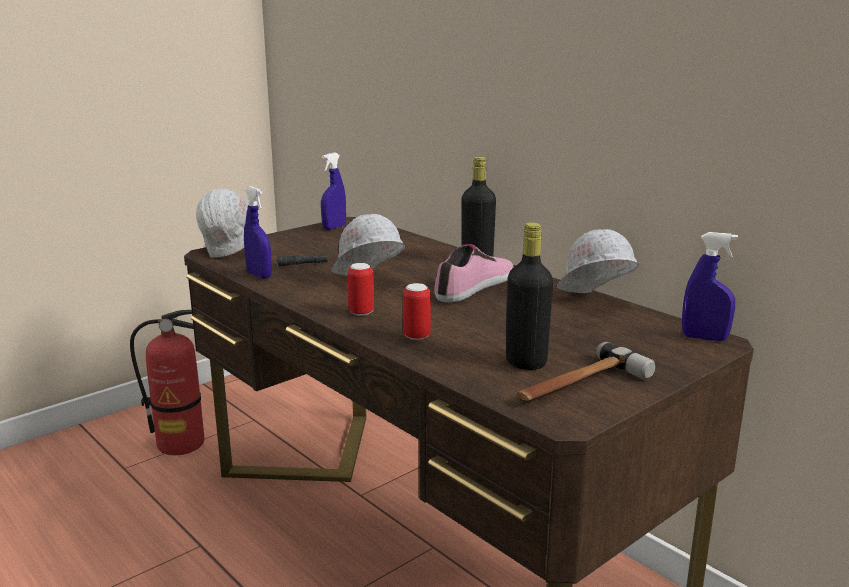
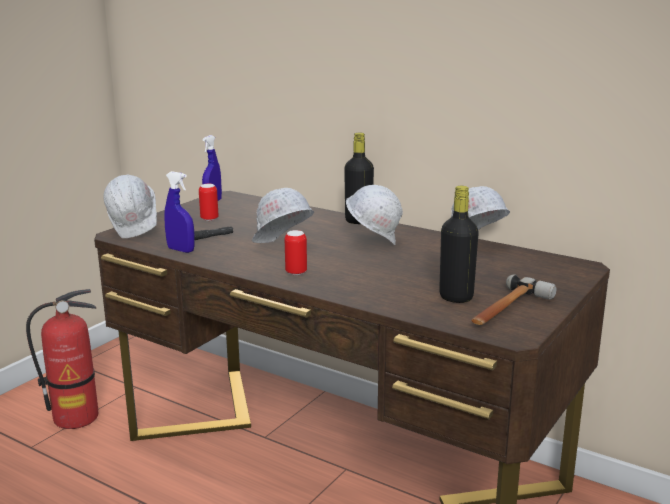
camera: 15 degrees left, 0 degrees up
can [403,283,431,340] -> can moved to [199,184,219,221]
shoe [435,244,513,303] -> white hard hat [346,185,403,245]
blue spray bottle [682,232,738,341] -> none

